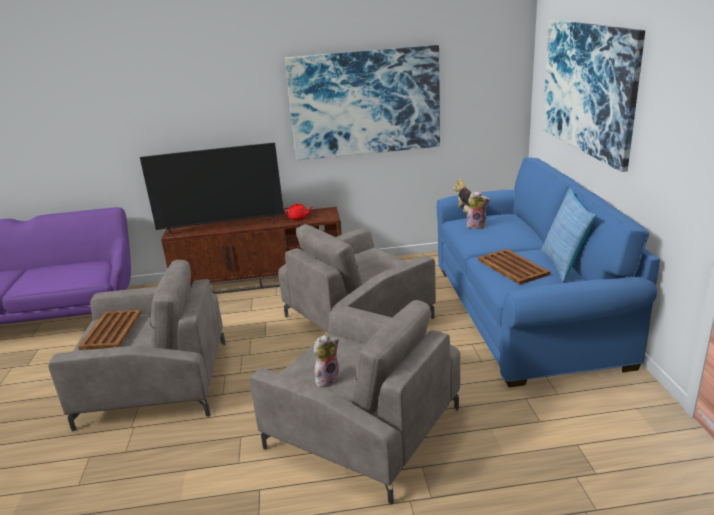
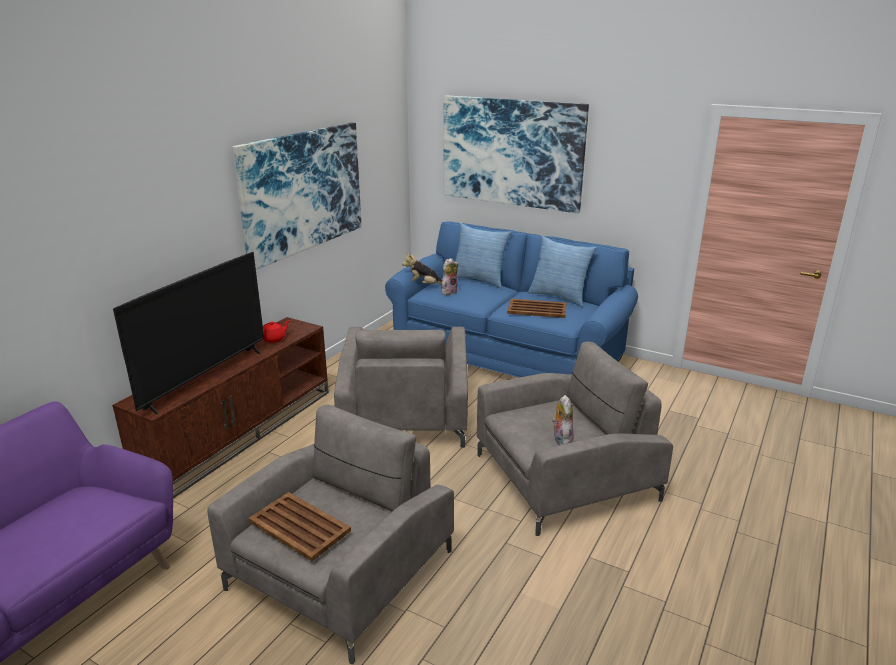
camera: 55 degrees left, 0 degrees up
none -> pillow [455,223,512,288]

